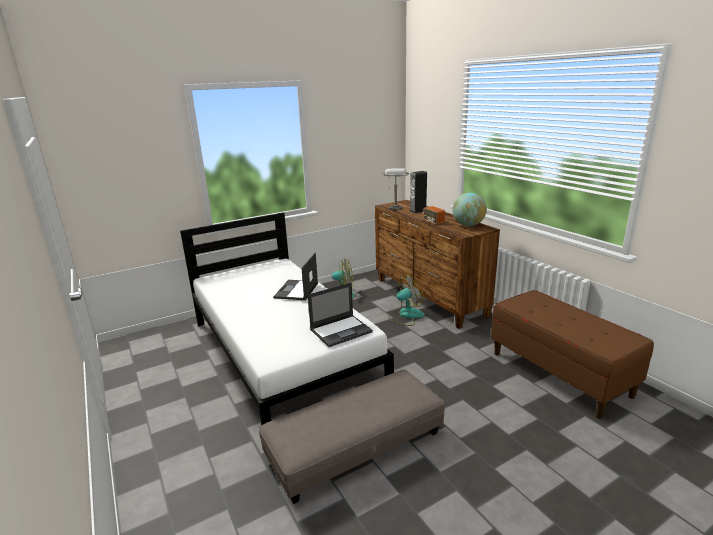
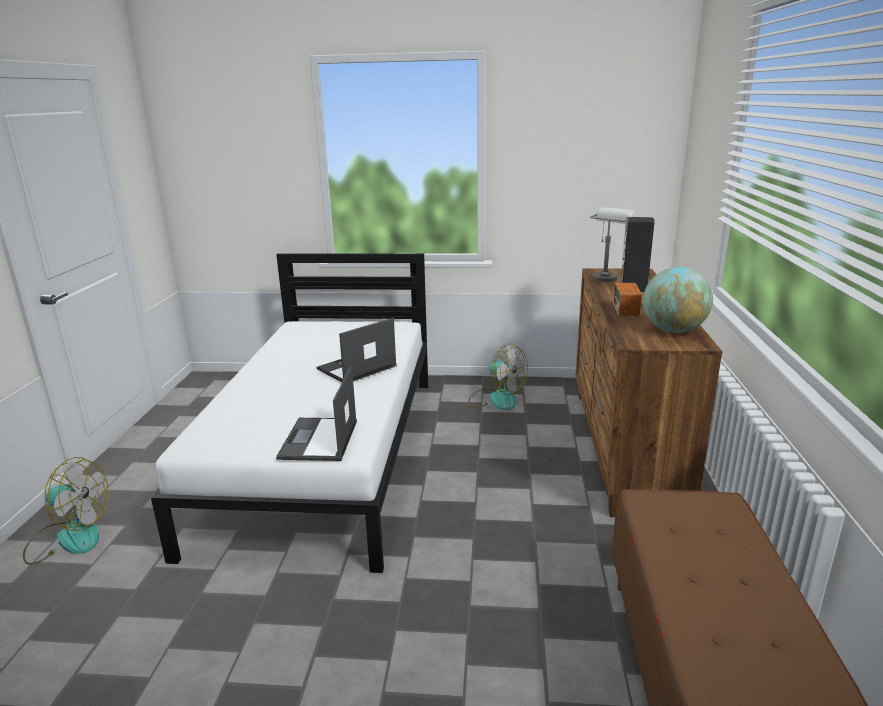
camera: 35 degrees right, 0 degrees up
grey ottoman [259,370,444,504] -> none
laptop [308,282,373,347] -> laptop turned 90 degrees clockwise [276,366,357,461]
fan [389,275,425,326] -> fan moved to [23,457,109,565]

